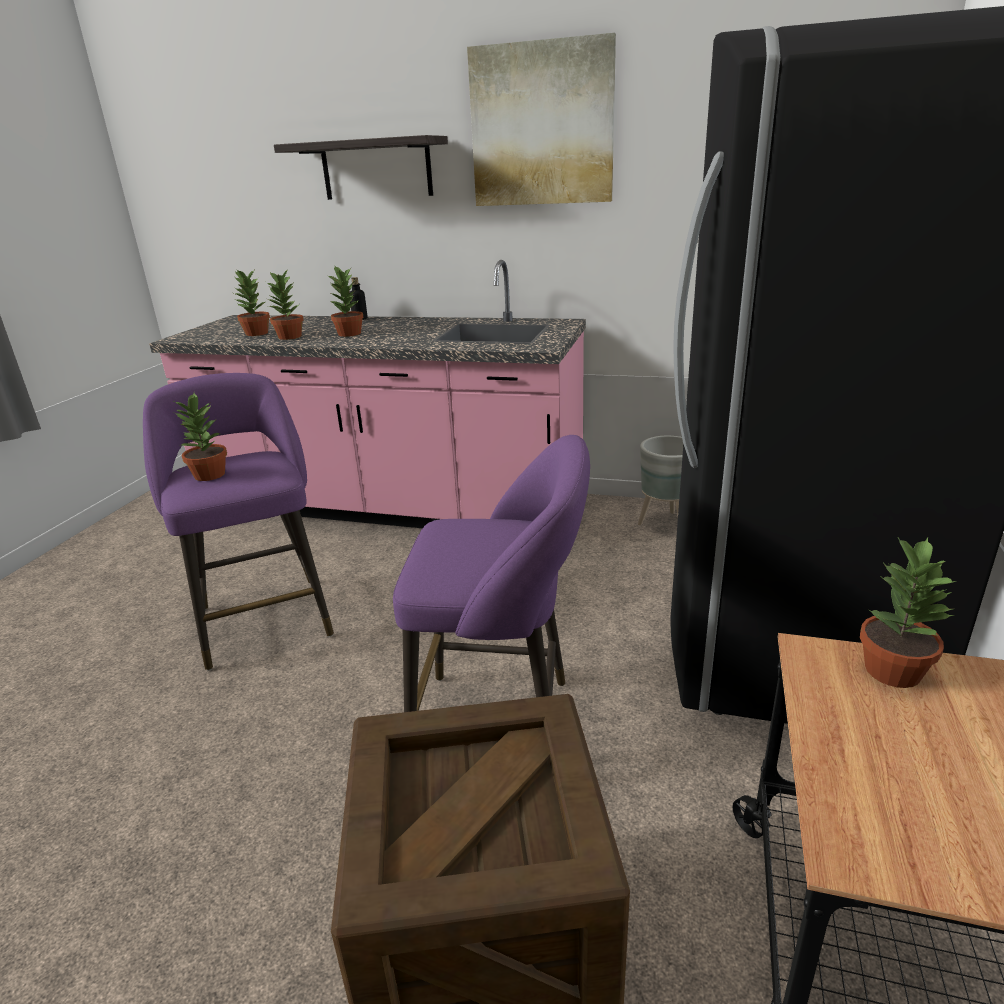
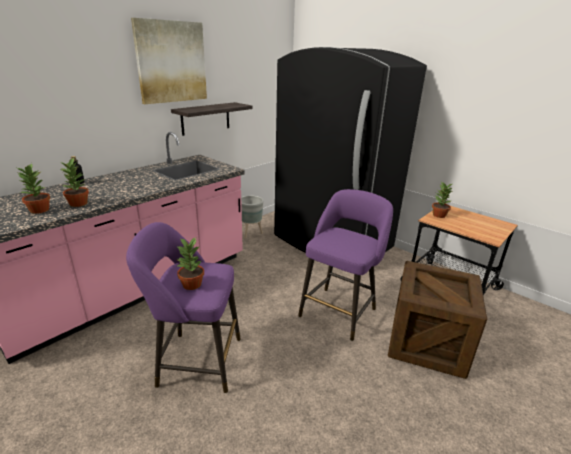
camera: 65 degrees left, 0 degrees up
shelf [274,135,448,200] -> shelf moved to [171,102,253,136]
potted plant [327,266,364,337] -> none

